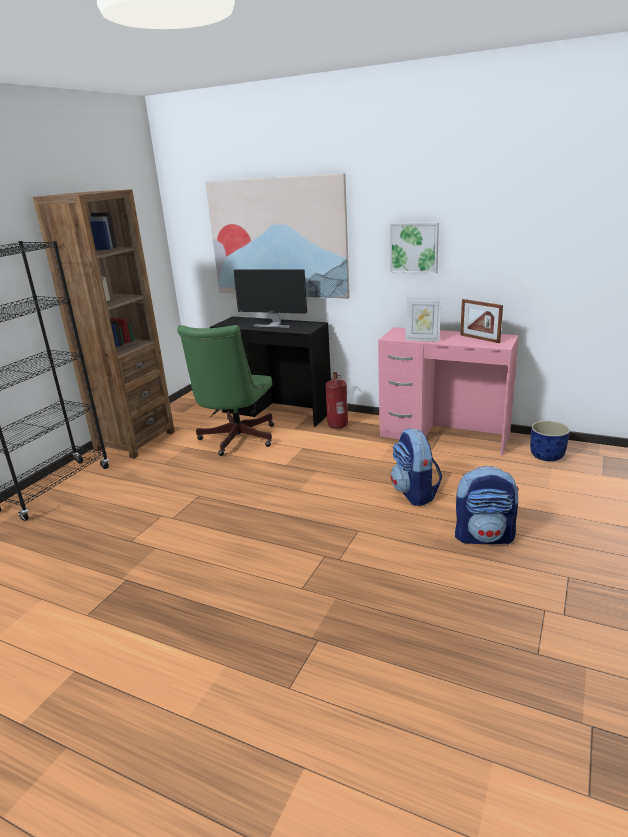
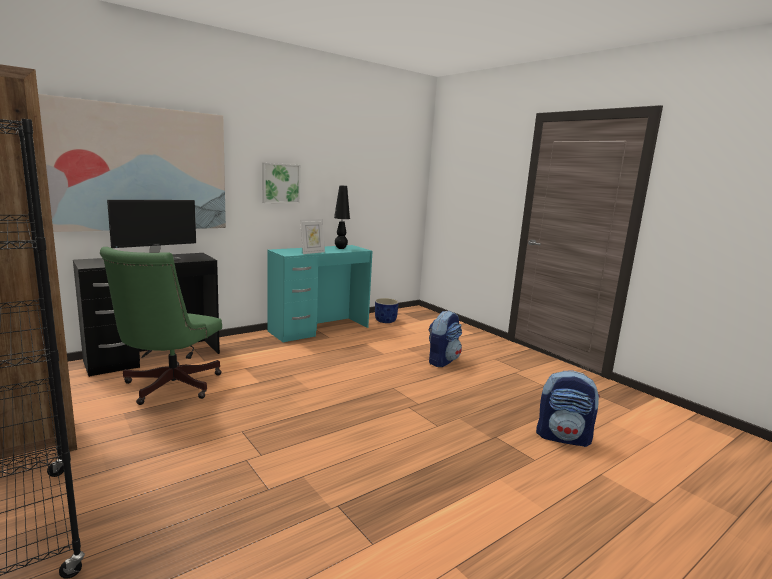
camera: 65 degrees left, 10 degrees down
green office chair [177,325,274,456] -> green office chair turned 60 degrees clockwise [100,247,222,405]
fire extinguisher [325,372,348,429] -> none
pink desk [378,327,519,456] -> turquoise desk [268,245,372,342]
backpack [391,428,442,506] -> backpack moved to [536,370,600,447]
picture frame [460,299,503,343] -> black table lamp [334,185,350,249]

